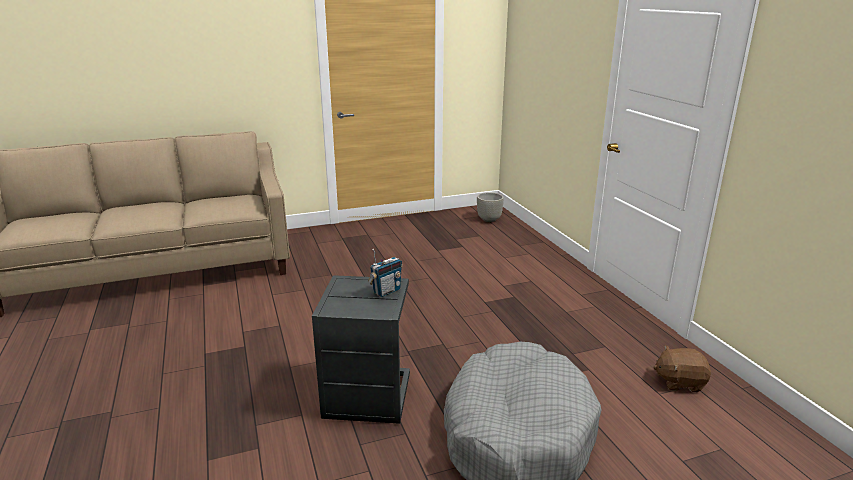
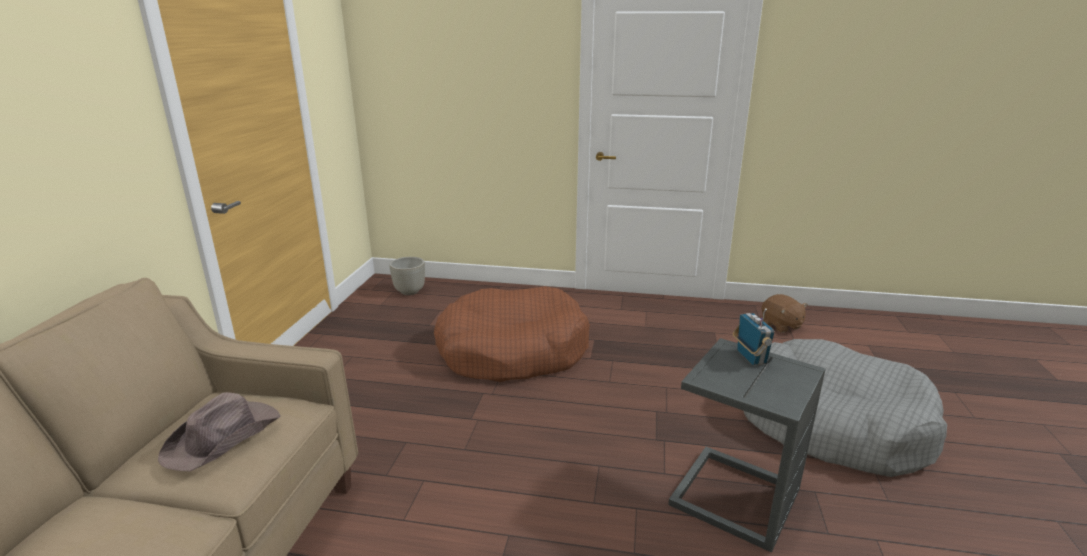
camera: 60 degrees left, 0 degrees up
brown plush toy [653,345,711,392] -> brown plush toy turned 60 degrees counterclockwise [762,294,808,333]
none -> brown hat [158,392,281,472]
none -> brown dog bed [434,286,590,382]

